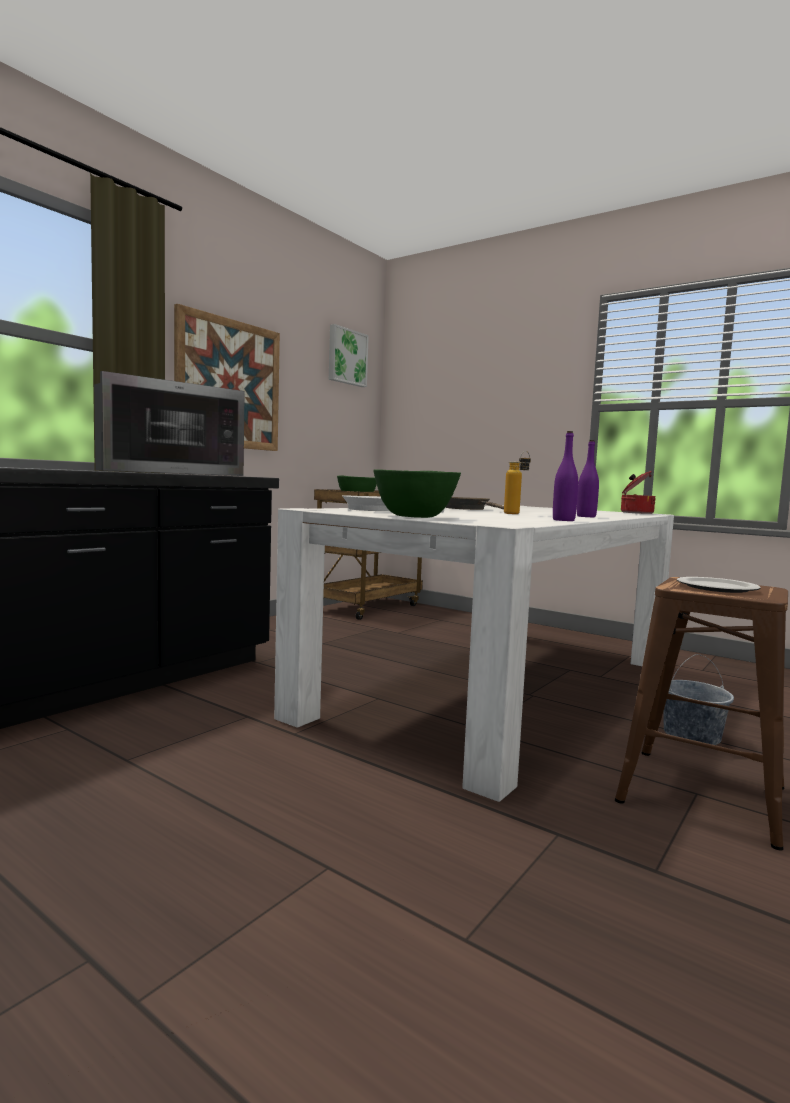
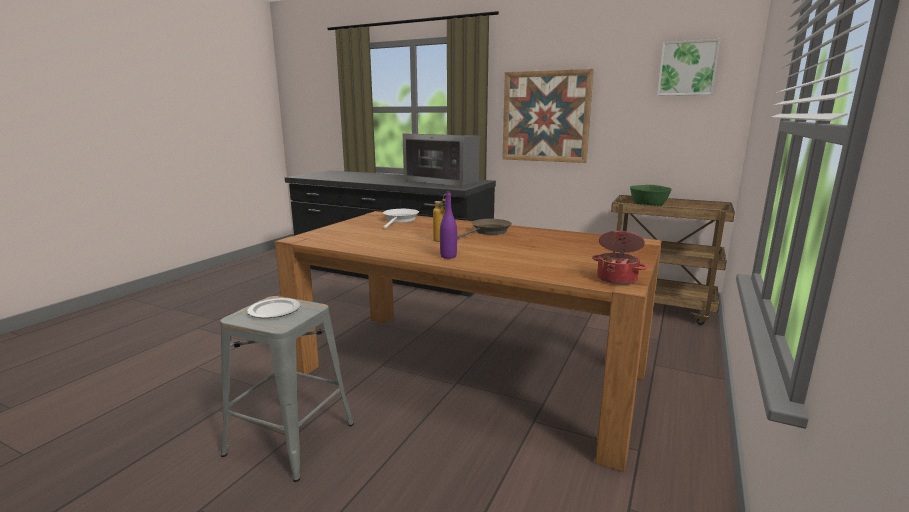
camera: 80 degrees right, 10 degrees up
white dining table [274,505,674,802] -> brown dining table [275,211,662,472]
green bowl [373,469,461,518] -> none
purple bottle [553,431,578,521] -> none
brown stool [615,577,788,850] -> grey stool [220,296,354,482]
grey bucket [663,654,734,745] -> none

